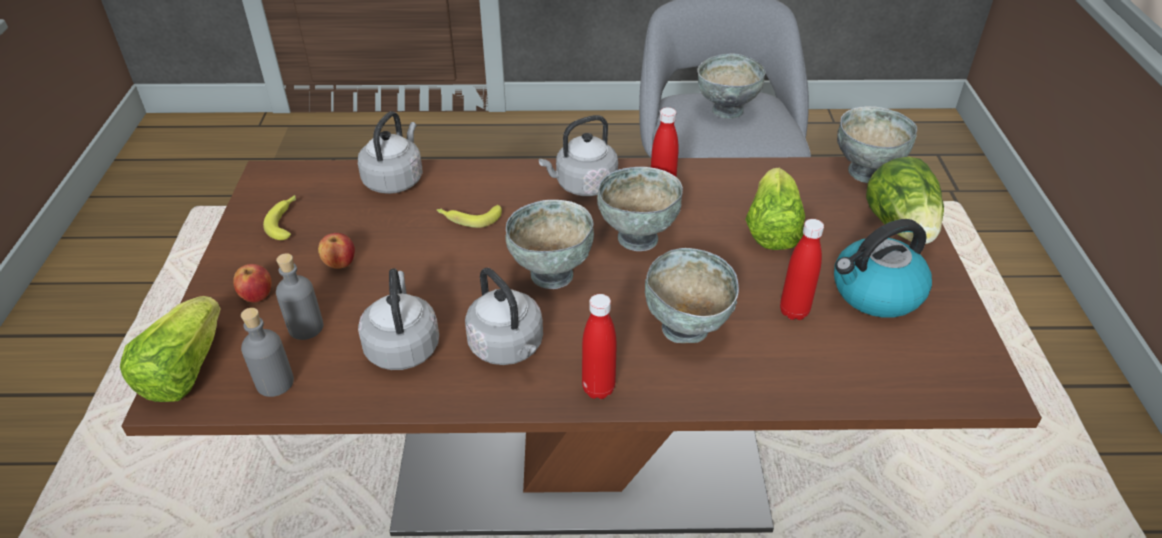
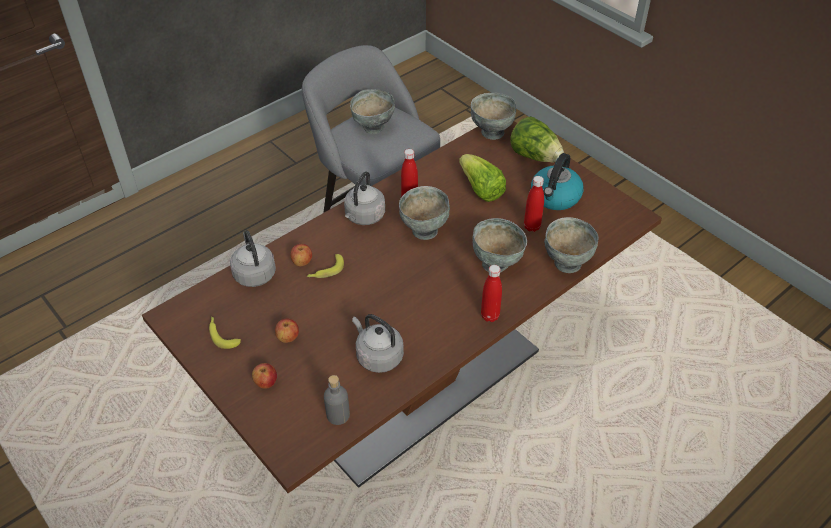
camera: 40 degrees left, 5 degrees up
lettuce [120,296,221,402] -> none
grey bottle [276,253,323,340] -> none
grey kettle [465,268,543,365] -> none
grey bowl [505,200,594,289] -> grey bowl moved to [544,217,599,273]
none -> apple [290,244,312,266]

